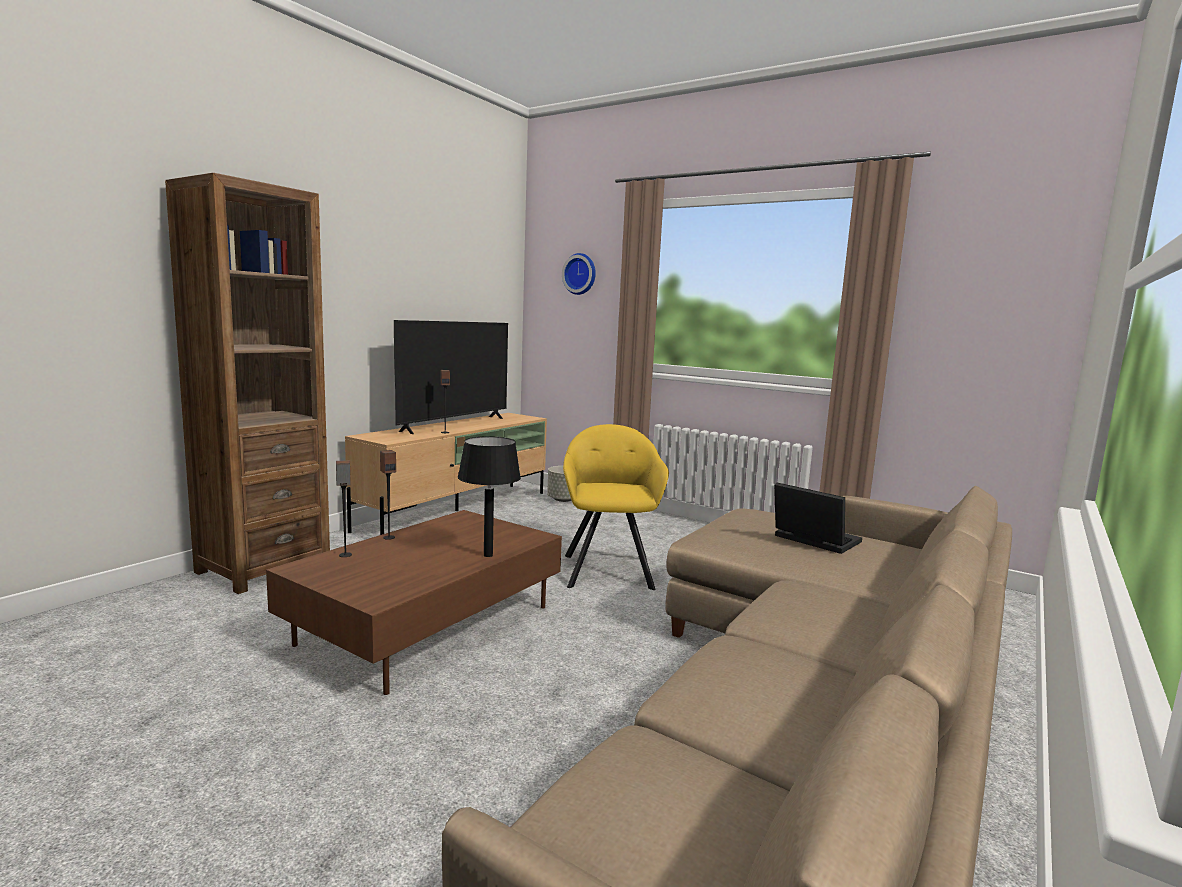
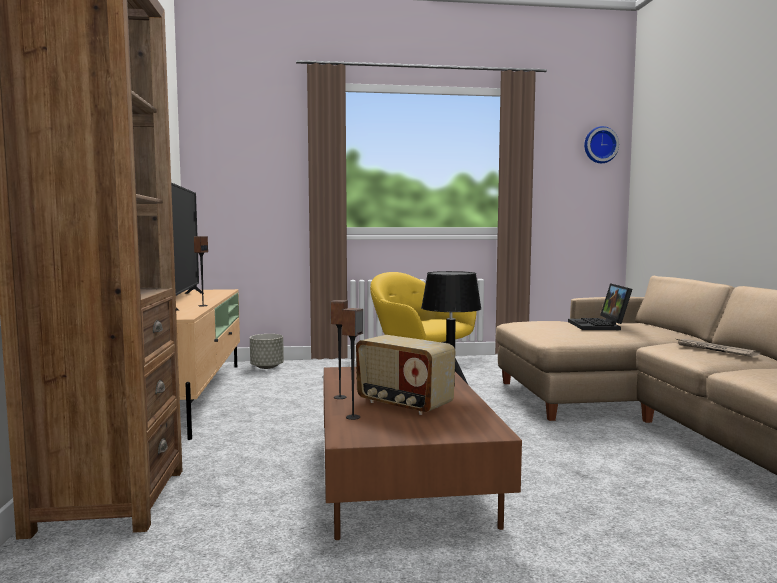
camera: 40 degrees left, 5 degrees down
wall clock [562,253,596,295] -> wall clock moved to [584,126,619,163]
laptop [774,483,862,554] -> laptop turned 90 degrees counterclockwise [568,283,632,330]
none -> radio [356,335,456,415]
none -> newspaper [676,339,760,357]

